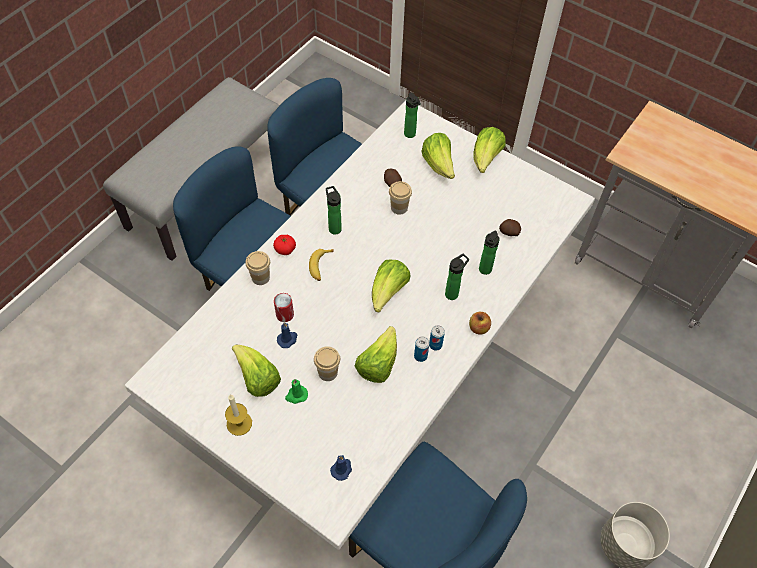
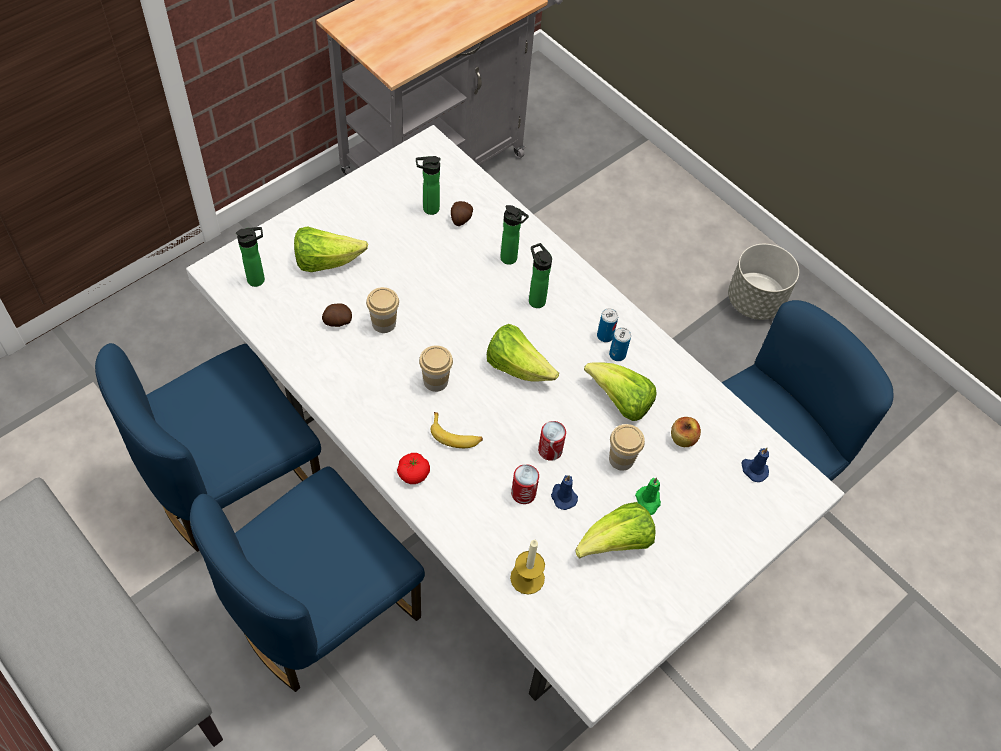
camera: 80 degrees left, 0 degrees up
candle [225,395,252,436] -> candle moved to [510,540,545,595]
cup [245,251,270,285] -> cup moved to [419,345,453,392]
bottle [326,186,342,235] -> bottle moved to [416,156,441,215]
apple [469,312,491,334] -> apple moved to [671,417,701,447]
lettuce [473,127,506,173] -> none
none -> can [538,421,566,461]

